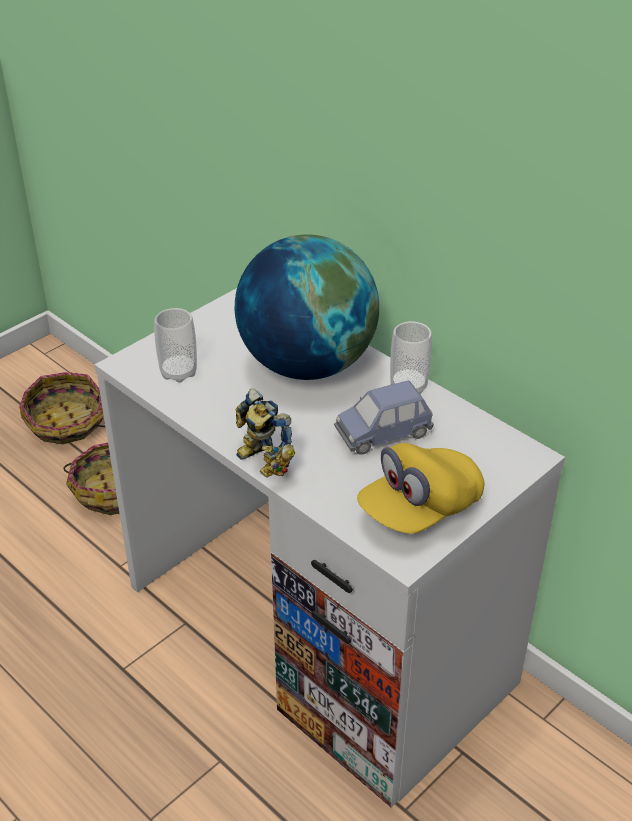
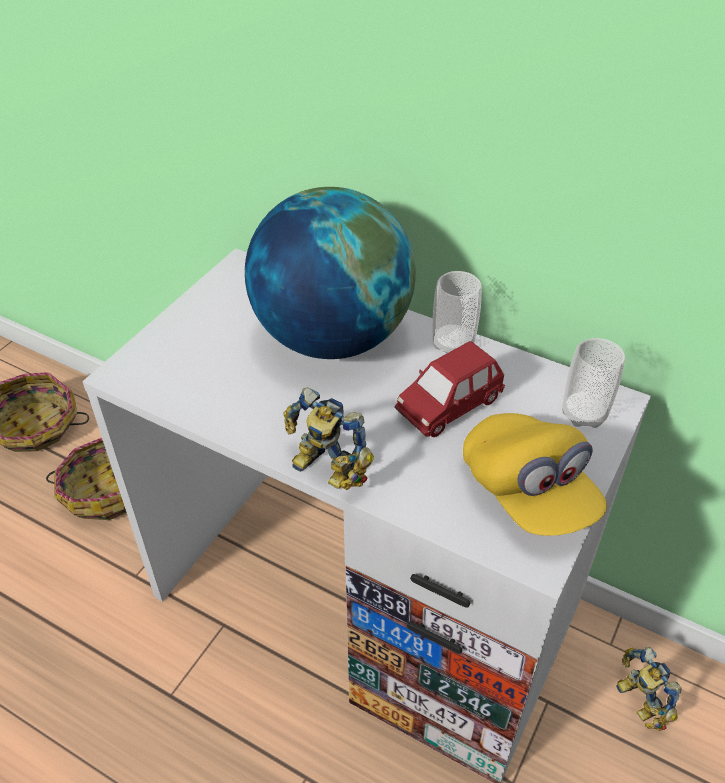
camera: 15 degrees left, 5 degrees up
cup [154,308,197,383] -> cup moved to [562,338,625,428]
blue toy car [334,381,434,455] -> red toy car [395,341,505,437]
yellow cap [357,443,485,534] -> yellow cap turned 60 degrees counterclockwise [463,413,607,536]
none -> toy robot [616,647,682,731]

